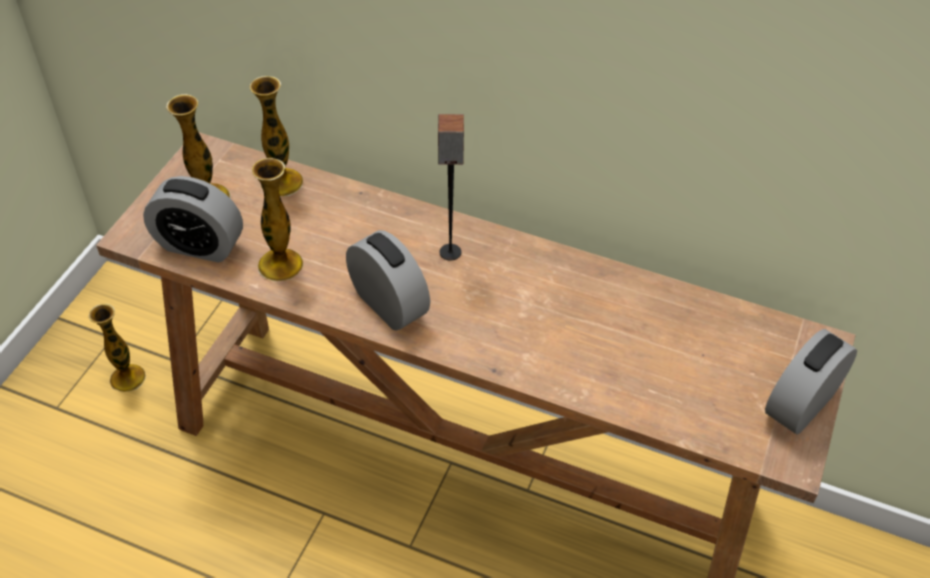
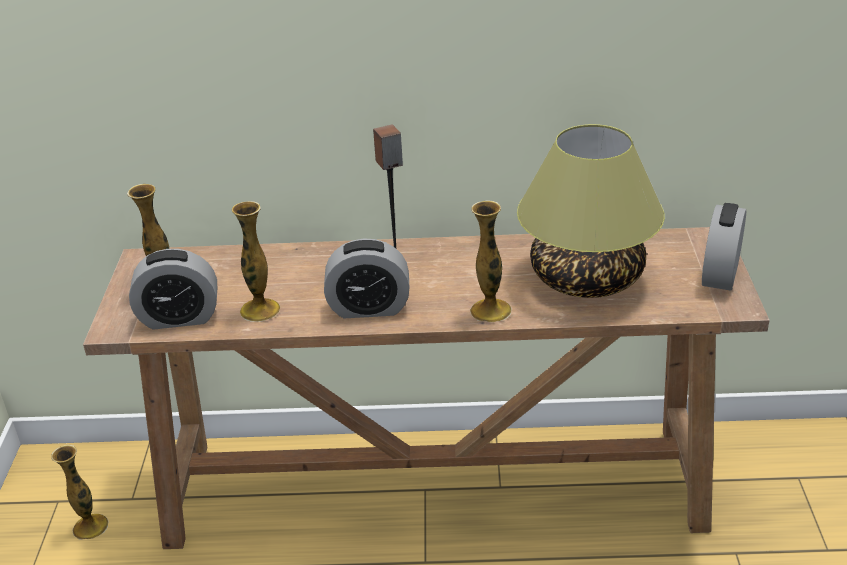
camera: 20 degrees left, 15 degrees down
vase [249,76,303,197] -> vase moved to [470,200,512,322]
alarm clock [346,230,430,331] -> alarm clock turned 150 degrees clockwise [324,239,410,318]
none -> table lamp [517,124,665,298]

